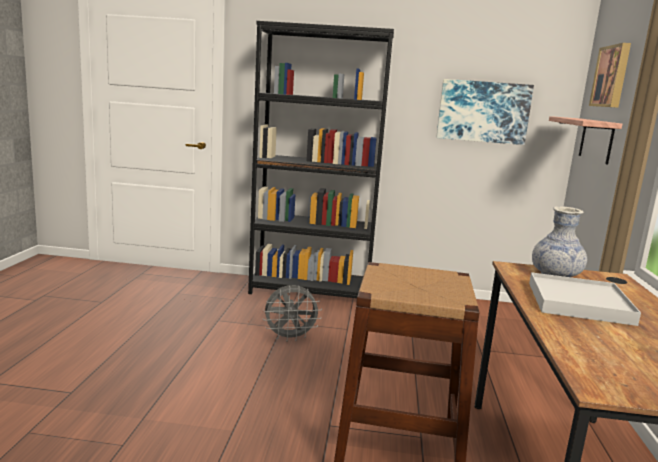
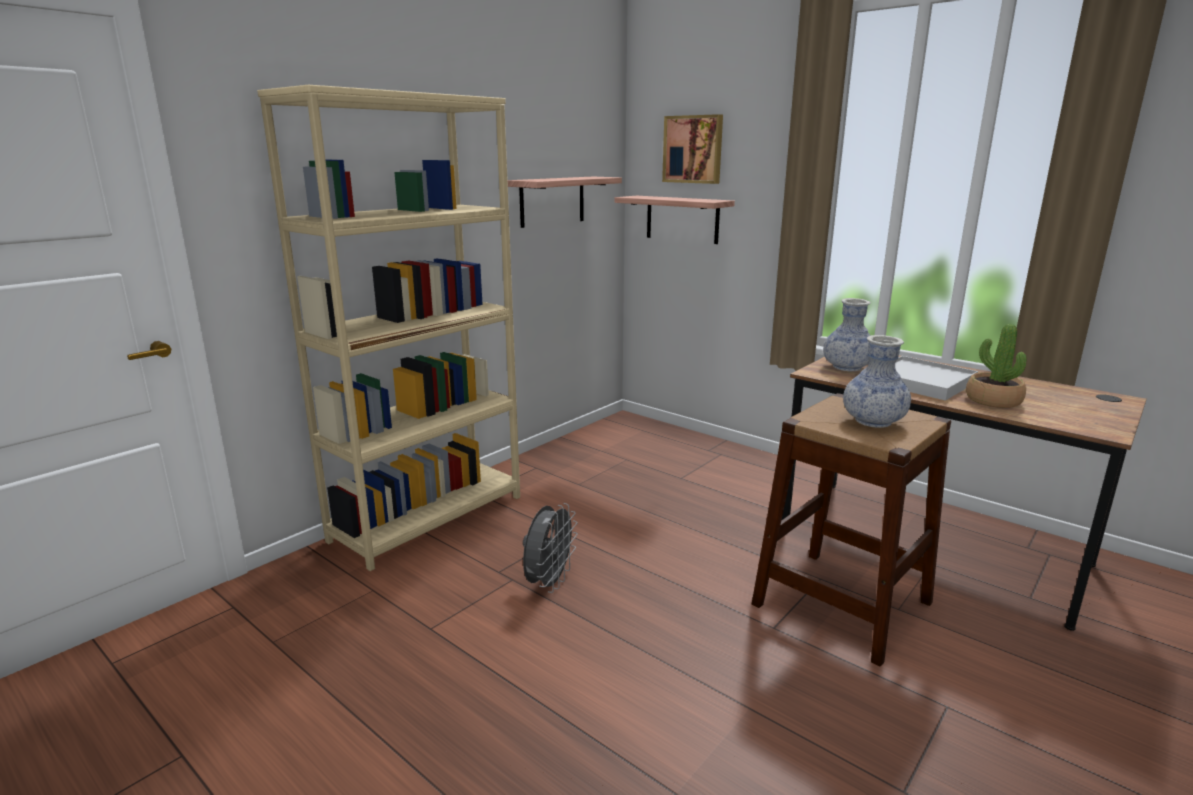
camera: 55 degrees left, 5 degrees up
black bookcase [248,21,394,298] -> beige bookcase [257,85,520,571]
picture [436,79,534,145] -> shelf [508,177,622,228]
none -> vase [843,335,911,428]
none -> potted plant [966,324,1026,408]

